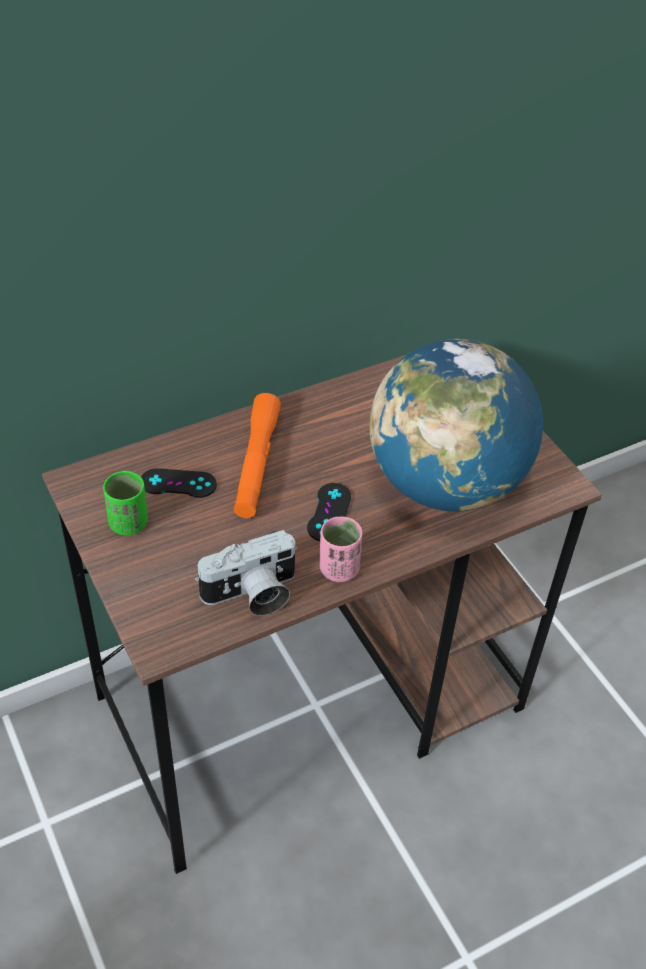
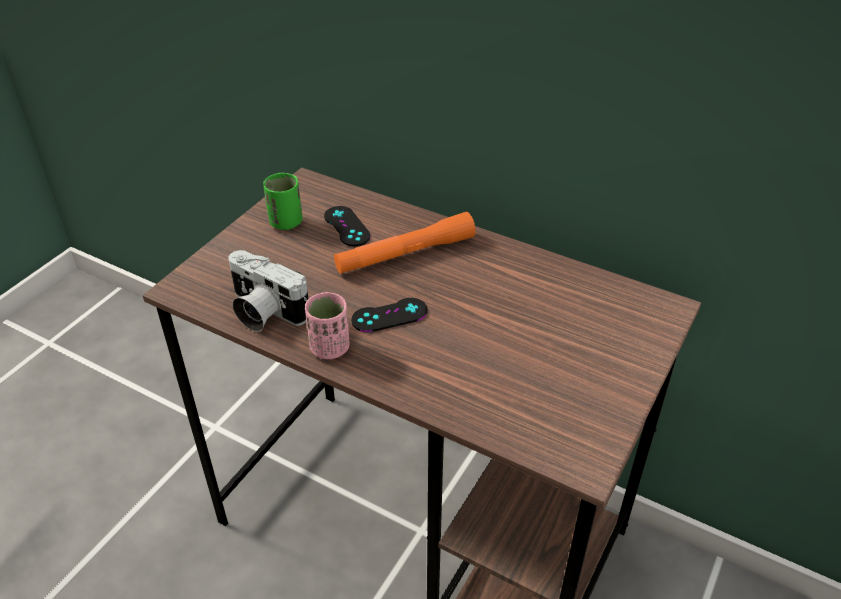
camera: 60 degrees right, 5 degrees down
globe [370,339,543,511] -> none

